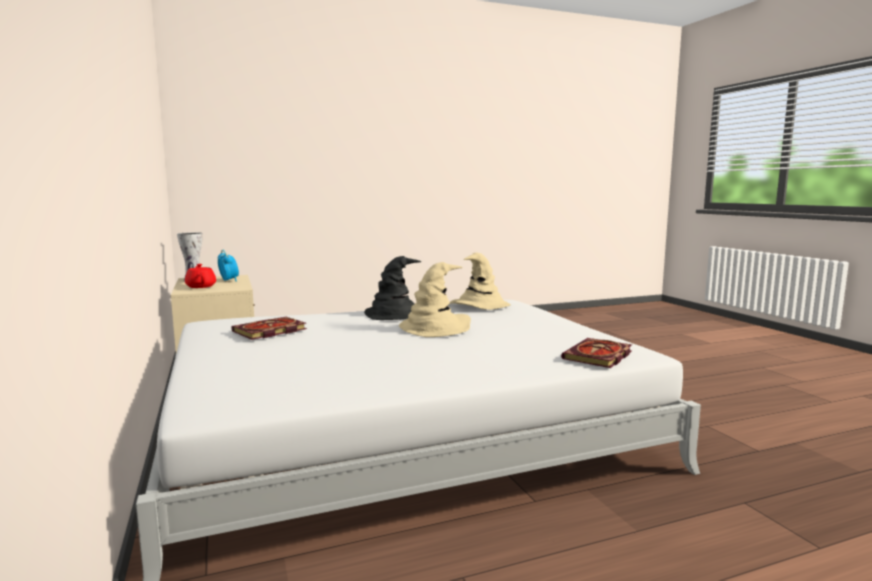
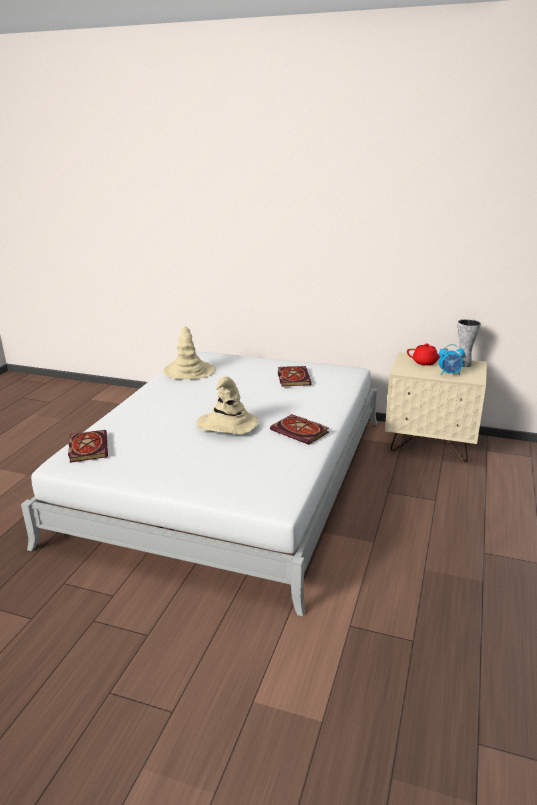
camera: 130 degrees right, 15 degrees up
black hat [364,256,422,320] -> book [270,414,329,445]
beige hat [449,253,511,310] -> beige hat moved to [163,327,215,380]

